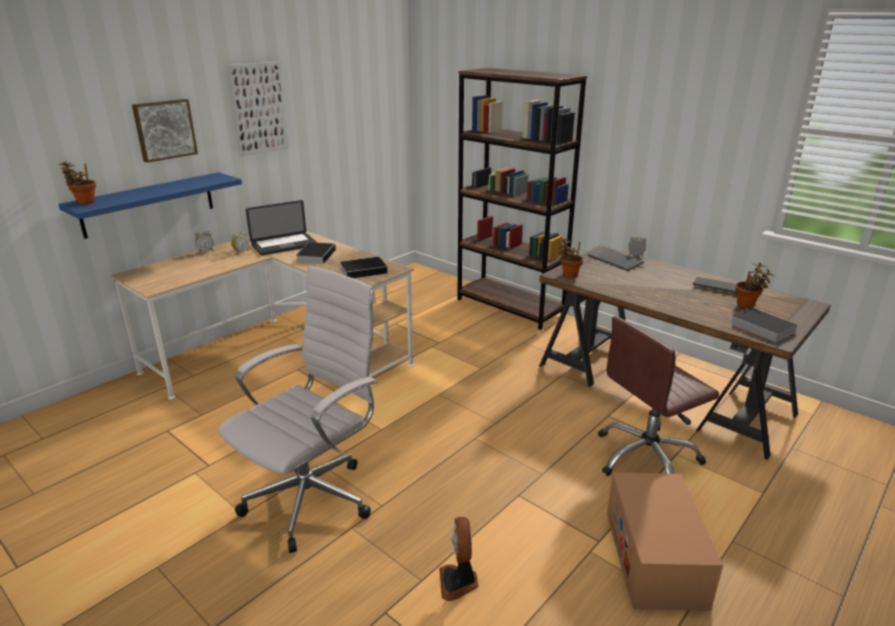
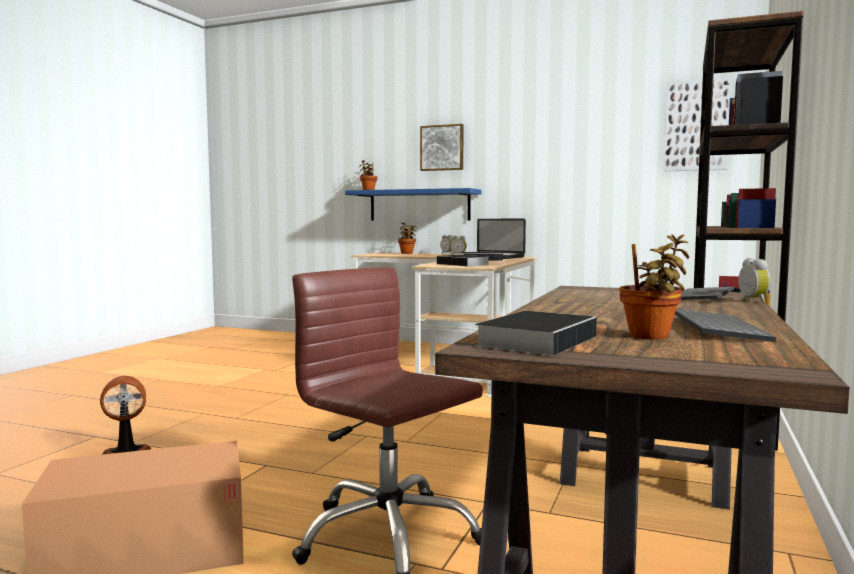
camera: 70 degrees right, 20 degrees down
white office chair [218,266,378,553] -> none
picture [227,62,289,156] -> picture moved to [664,77,732,171]
potted plant [558,238,583,278] -> potted plant moved to [398,222,416,254]

